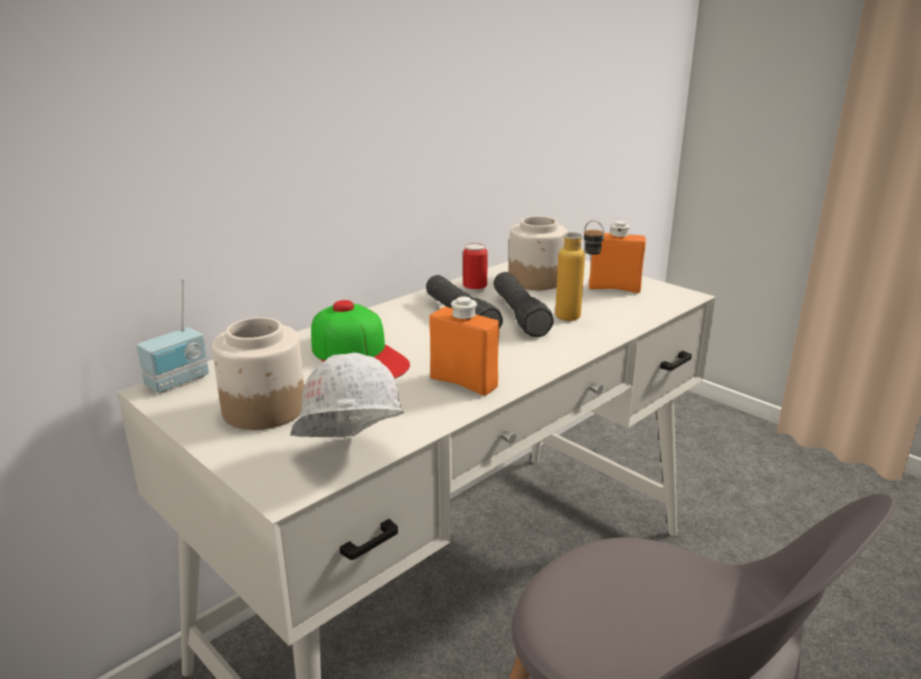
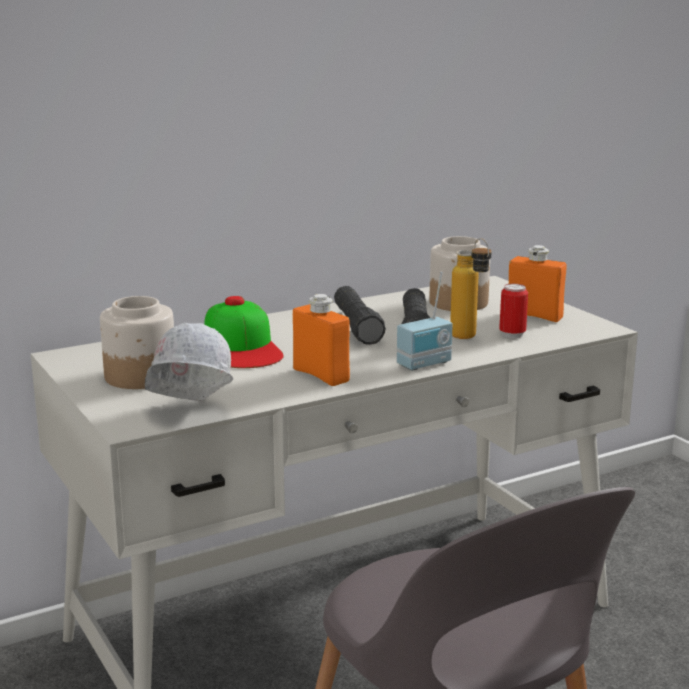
camera: 15 degrees right, 5 degrees down
radio [136,279,209,393] -> radio moved to [397,272,453,371]
can [463,243,488,293] -> can moved to [499,284,528,338]

